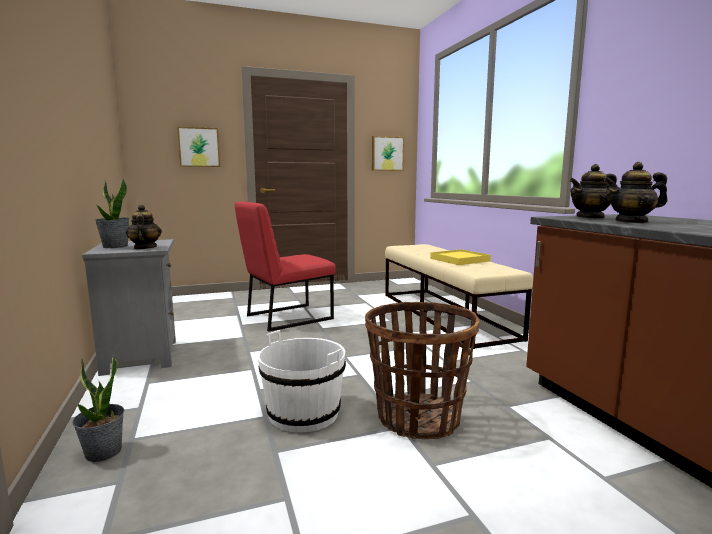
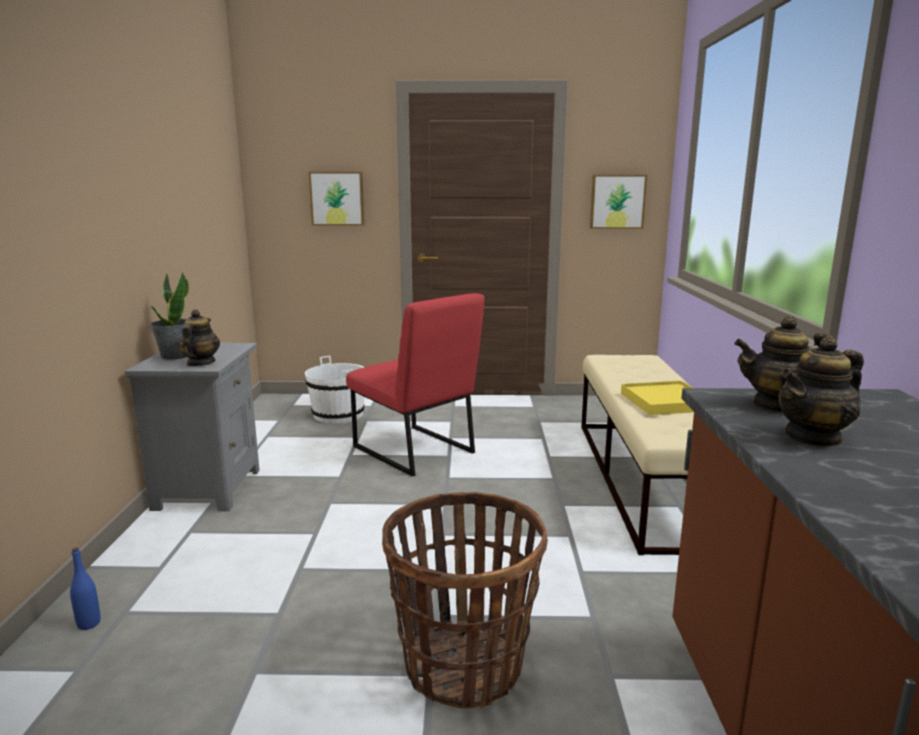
camera: 20 degrees right, 5 degrees up
potted plant [72,355,124,462] -> blue bottle [70,547,101,630]
red chair [235,202,336,332] -> red chair turned 120 degrees counterclockwise [346,293,484,477]
white bucket [258,330,346,432] -> white bucket moved to [305,356,364,423]
teapot [604,162,667,223] -> teapot turned 45 degrees counterclockwise [779,336,864,448]

